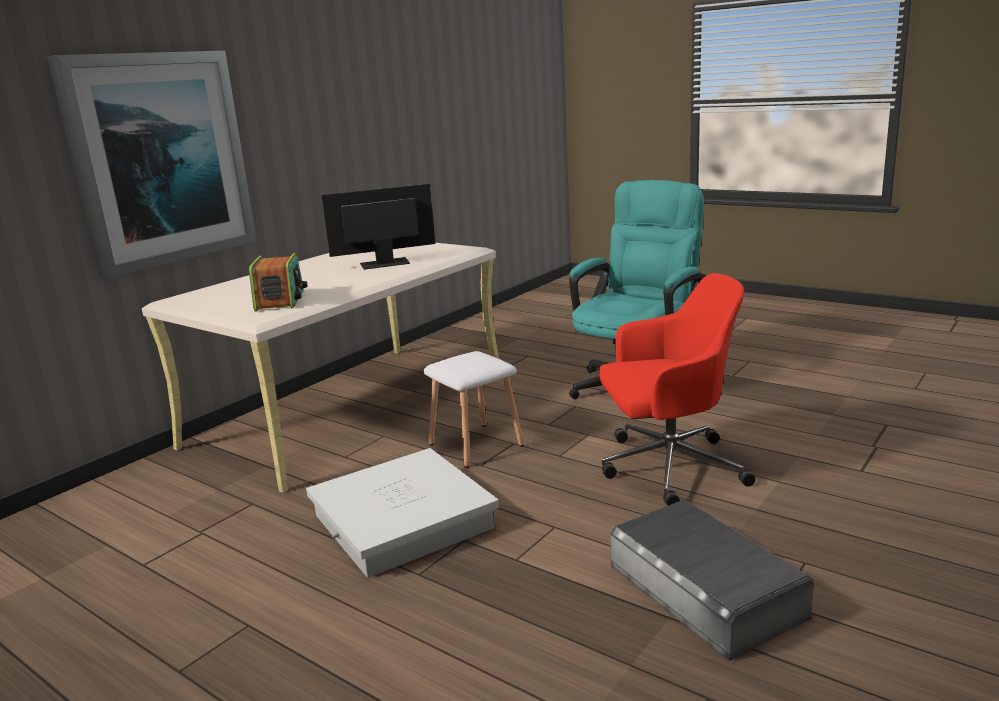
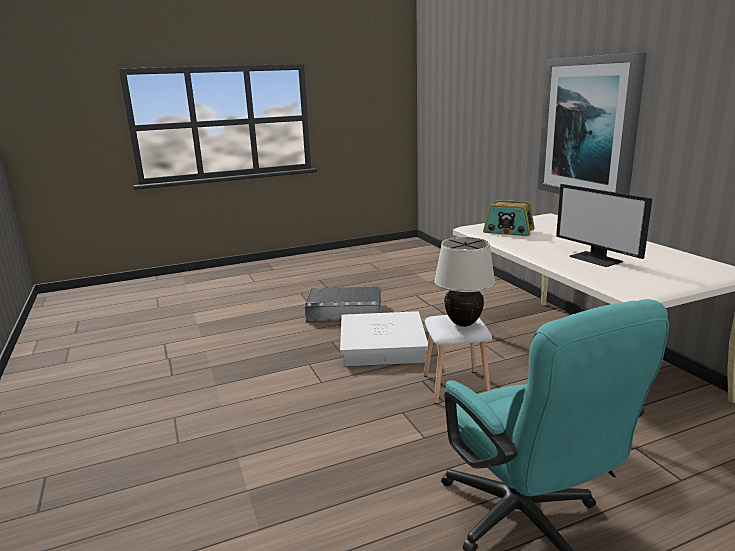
camera: 120 degrees right, 0 degrees up
monitor [321,184,435,270] -> monitor turned 135 degrees clockwise [556,184,653,267]
red office chair [599,273,755,506] -> none
grey storage box [610,500,814,660] -> grey storage box moved to [305,287,381,322]
none -> beige table lamp [434,237,496,327]

